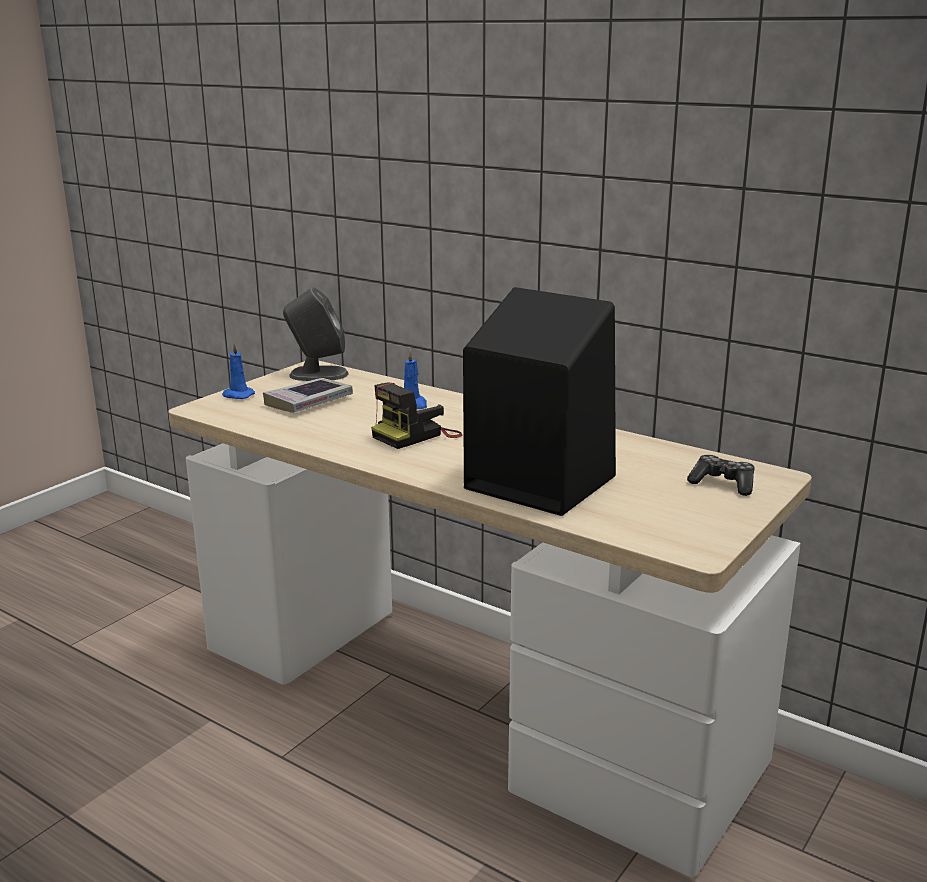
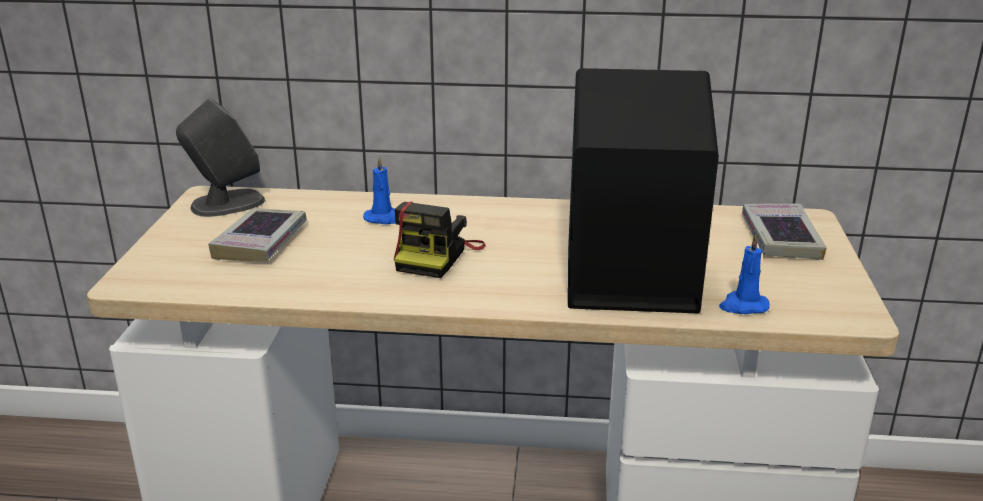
camera: 30 degrees left, 5 degrees up
blue candle [222,342,255,399] -> blue candle moved to [719,233,770,314]
game controller [687,455,755,496] -> book [742,204,827,260]

